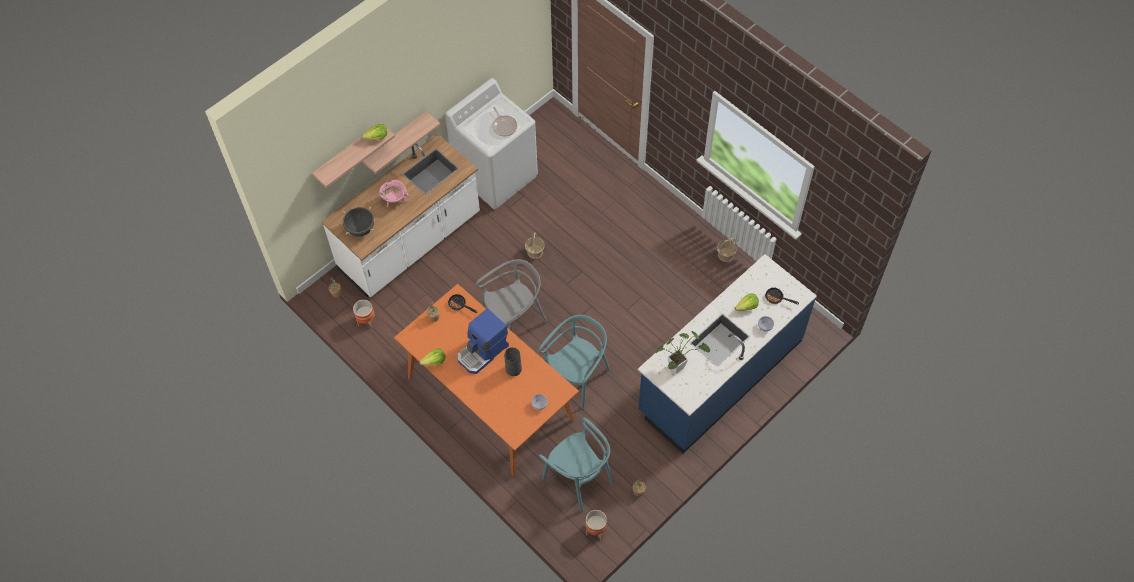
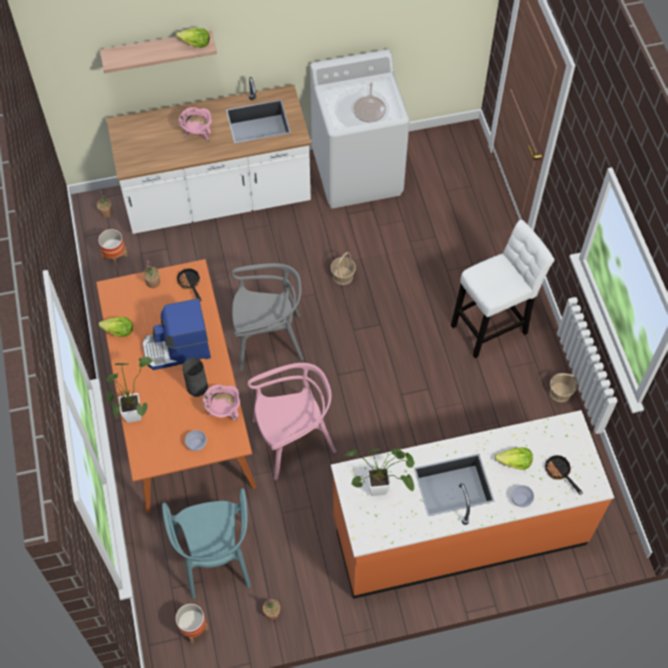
camera: 30 degrees right, 0 degrees up
black cooking pot [343,207,374,237] -> none
shelf [362,111,440,174] -> none
turquoise chair [538,315,610,409] -> pink chair [247,363,336,480]
blue counter [638,254,817,454] -> orange counter [331,410,614,599]
none -> potted plant [107,357,153,423]
none -> pink cooking pot [203,385,240,421]
none -> white stool [451,220,555,358]

